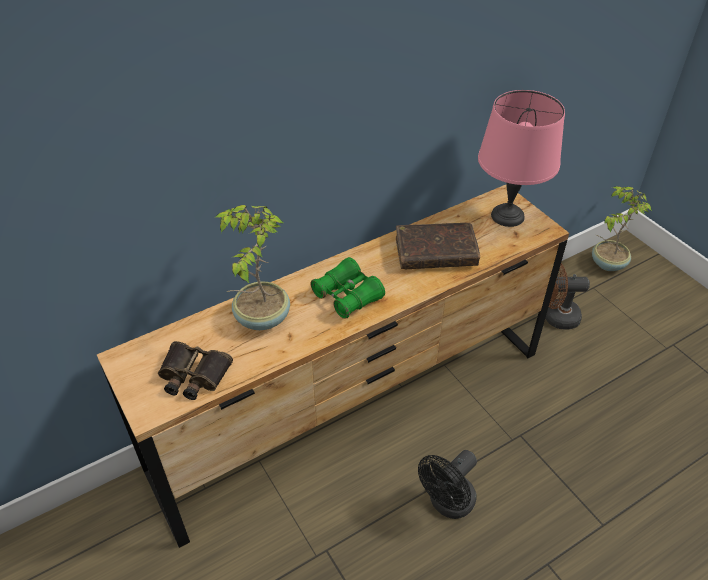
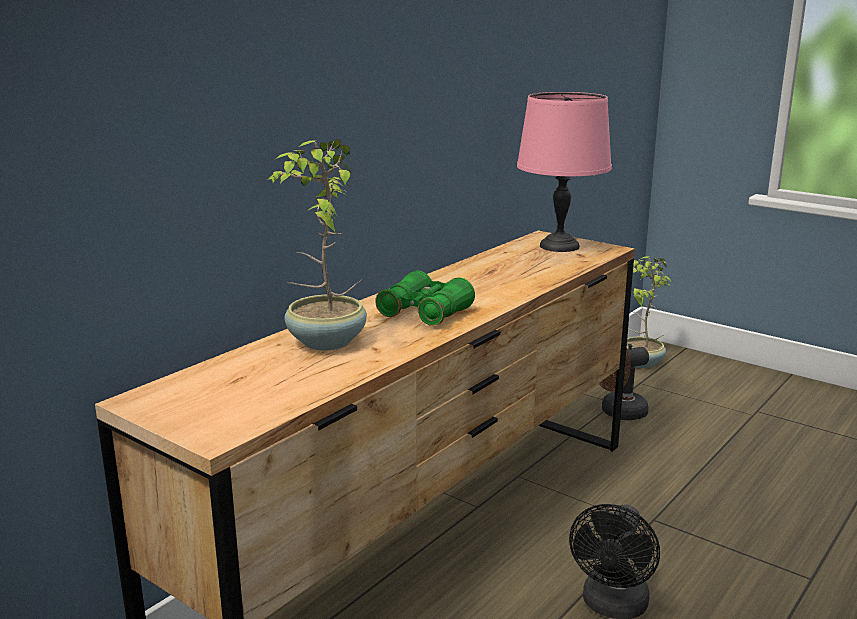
camera: 20 degrees left, 25 degrees down
binoculars [158,341,233,400] -> none
brown book [396,223,480,269] -> none

